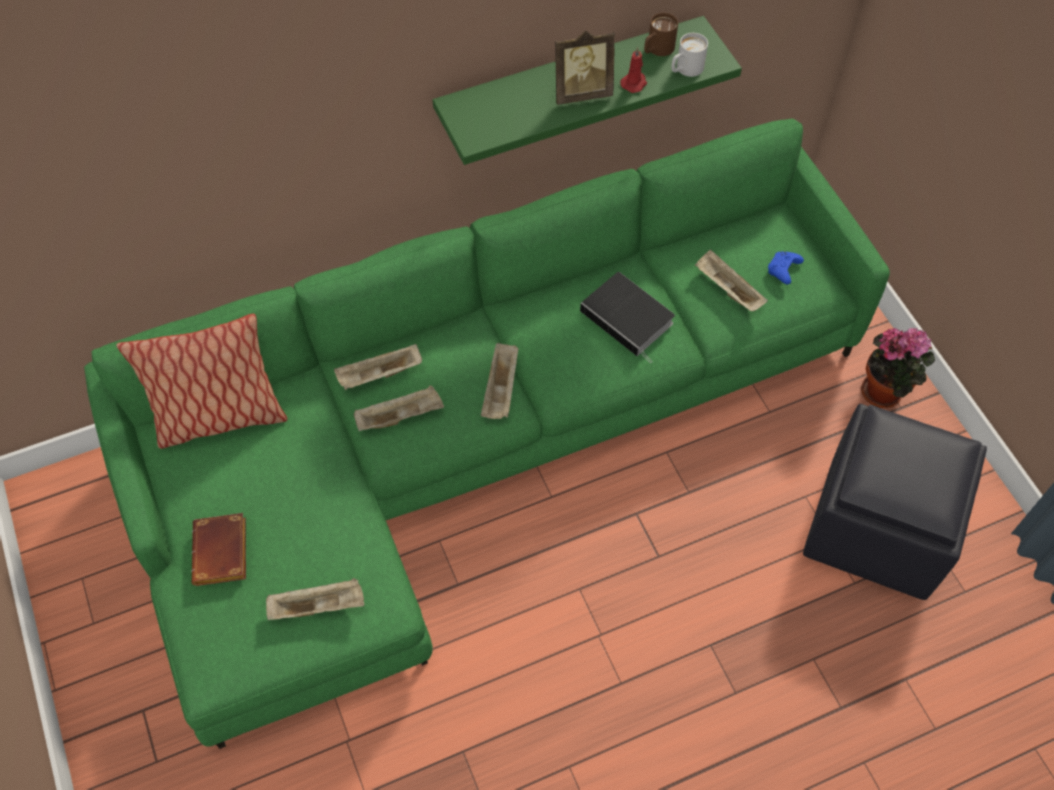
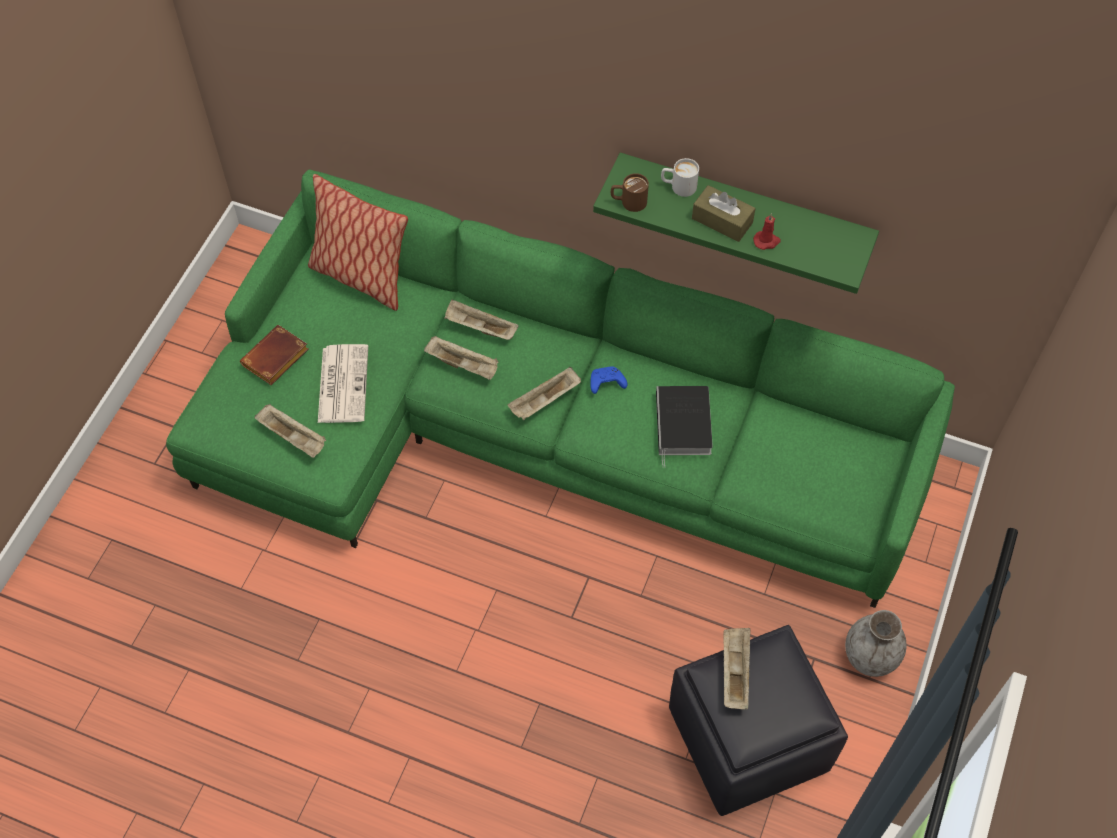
camera: 45 degrees right, 0 degrees up
picture frame [555,31,615,105] -> brown tissue box [692,185,756,242]
brown mug [644,13,678,56] -> brown mug moved to [611,173,649,212]
white mug [671,33,708,77] -> white mug moved to [661,158,699,197]
beige tray [695,250,768,311] -> beige tray moved to [724,628,751,710]
blue game controller [768,252,804,284] -> blue game controller moved to [590,366,627,394]
potted plant [861,328,935,408] -> grey vase [845,610,907,677]
none -> newspaper [318,344,368,423]

